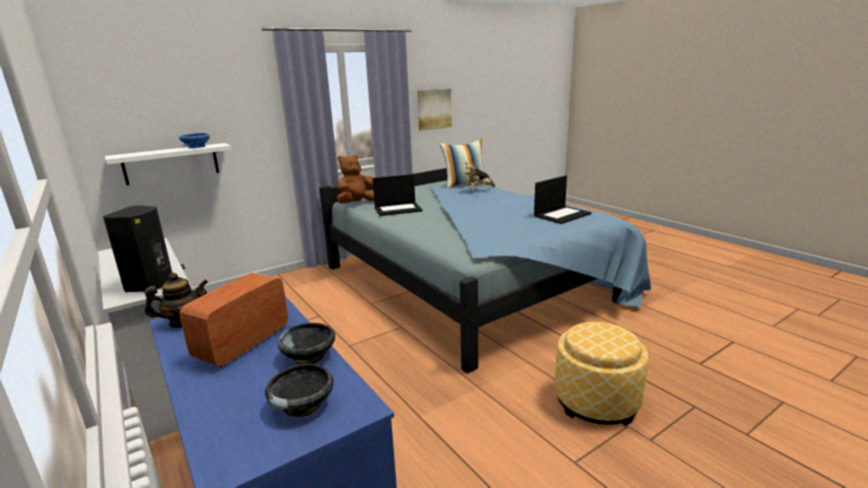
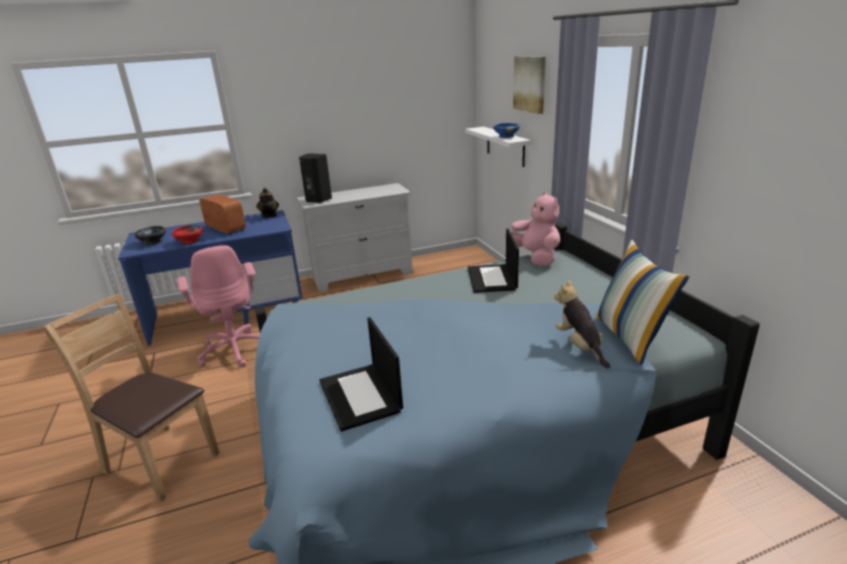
camera: 105 degrees right, 5 degrees up
black bowl [277,323,335,365] -> red bowl [172,225,203,244]
brown plush toy [337,155,374,204] -> pink plush toy [505,192,560,266]
picture [417,88,452,131] -> picture moved to [513,56,546,114]
ottoman [555,322,649,426] -> brown chair [42,293,220,502]
none -> pink office chair [177,245,260,367]

